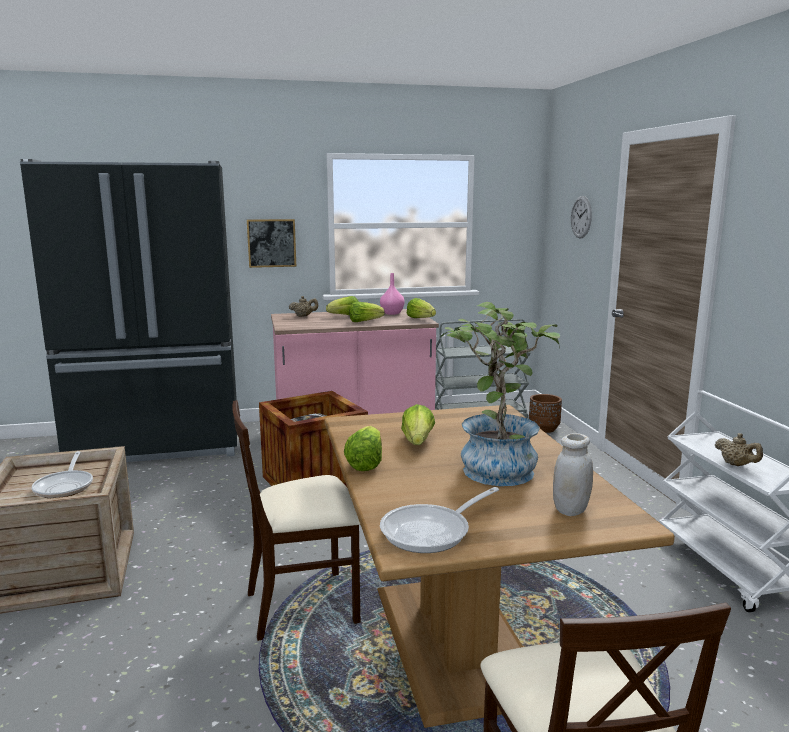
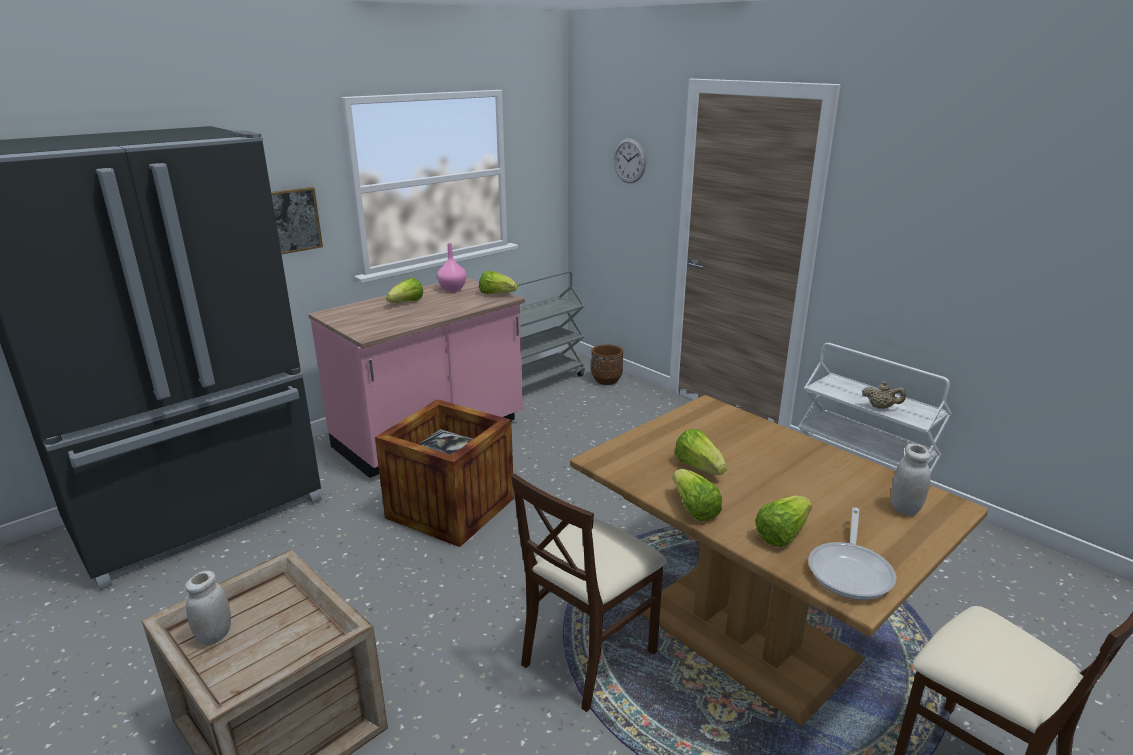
camera: 30 degrees left, 10 degrees up
frying pan [32,451,93,498] -> none
beige teapot [289,296,318,317] -> none
lettuce [349,302,385,322] -> lettuce moved to [755,496,812,547]
potted plant [441,302,560,486] -> none
none -> white jar [185,571,231,645]

